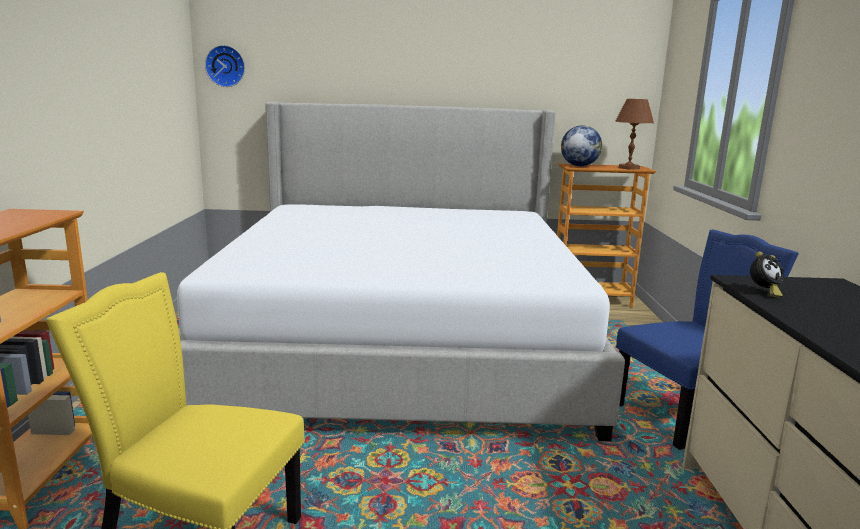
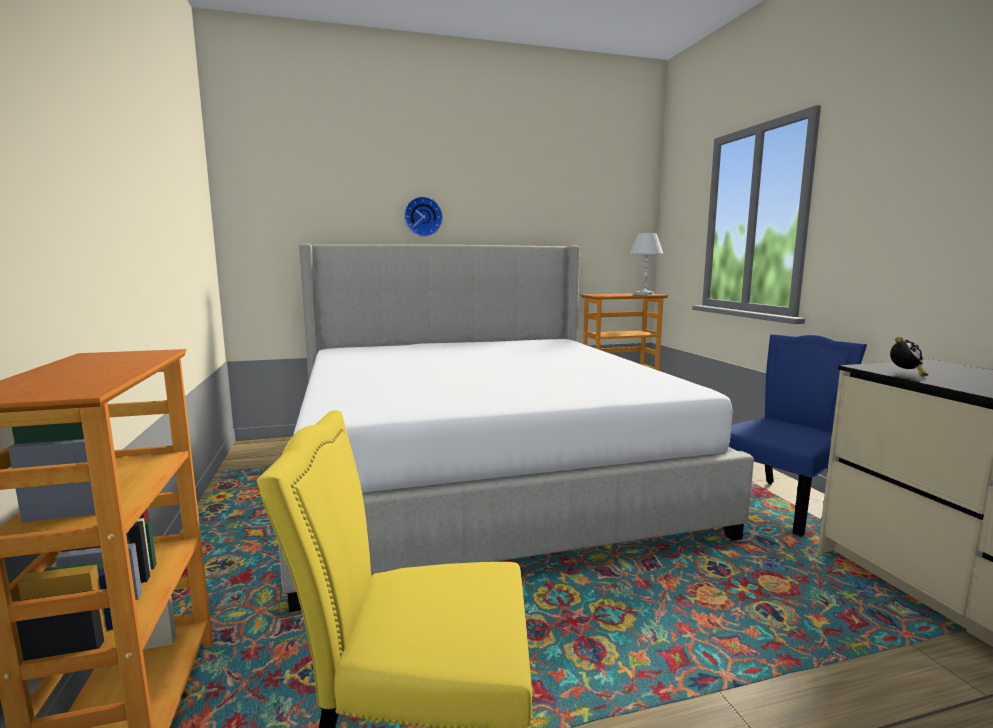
camera: 15 degrees left, 5 degrees down
wall clock [205,45,245,87] -> wall clock moved to [404,196,443,237]
globe [561,125,602,166] -> none
brown table lamp [616,99,654,170] -> white table lamp [629,233,663,295]

